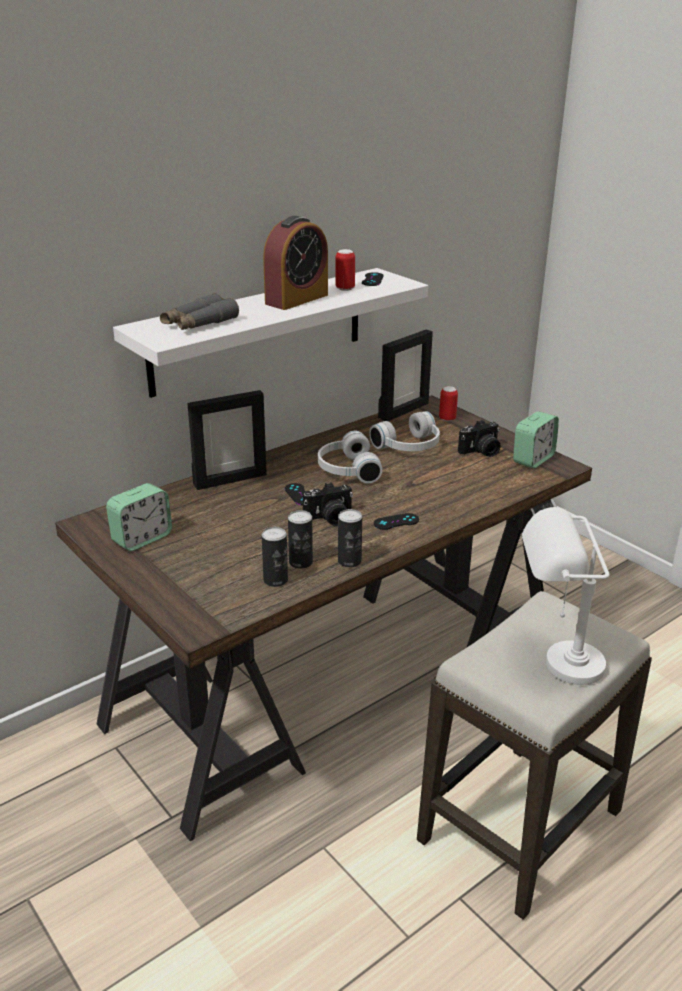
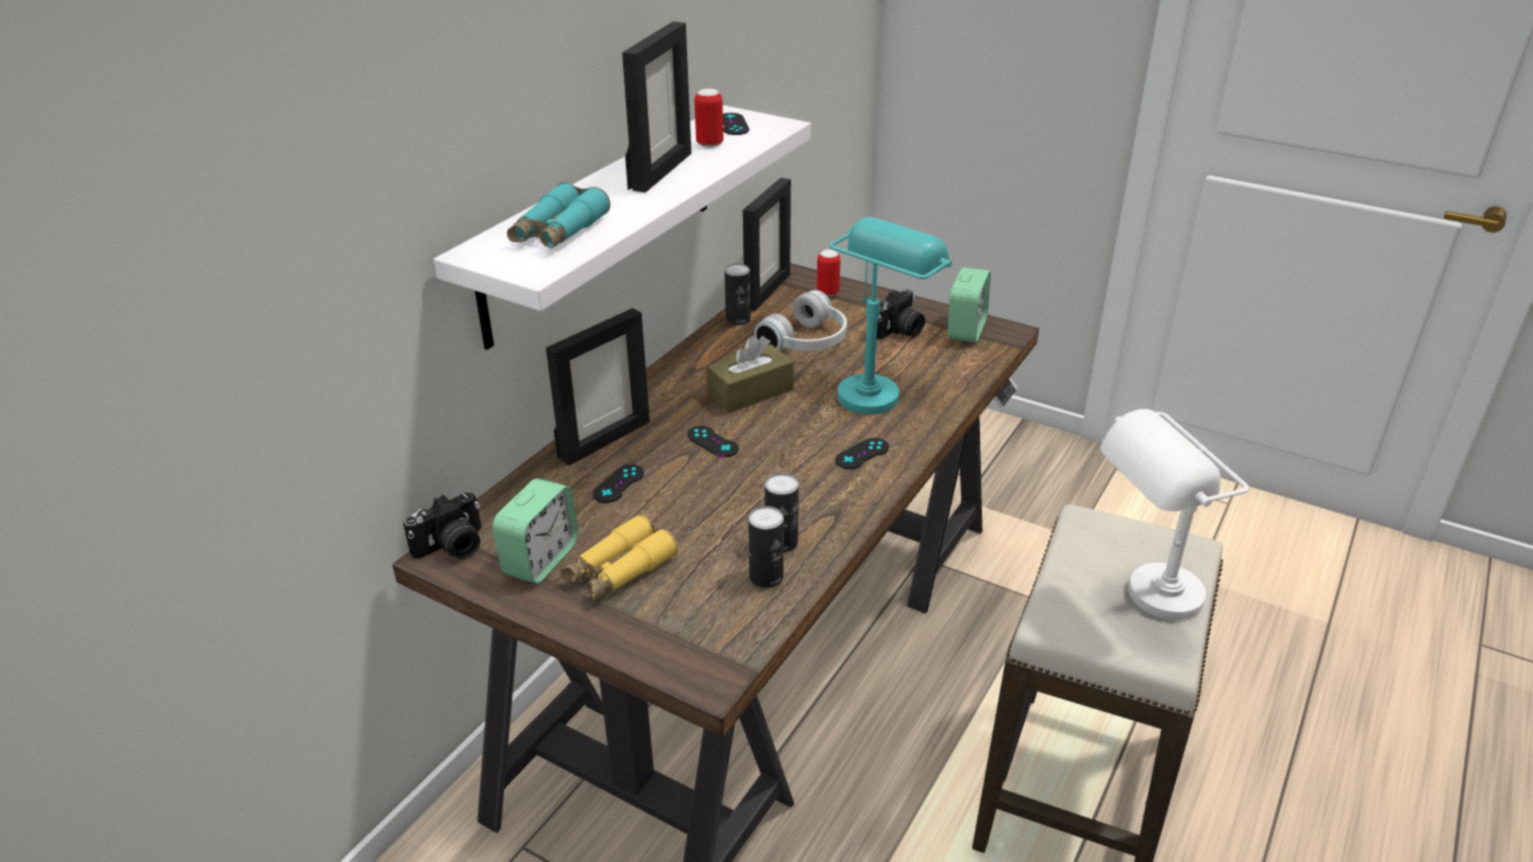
camera: 20 degrees left, 5 degrees up
grey binoculars [160,293,239,330] -> turquoise binoculars [507,182,610,249]
alarm clock [263,216,328,310] -> picture frame [622,22,691,193]
camera [303,482,353,526] -> camera moved to [403,492,481,559]
white headphones [318,431,383,484] -> brown tissue box [706,336,794,413]
can [338,509,362,567] -> can moved to [725,263,751,325]
none -> yellow binoculars [560,514,678,601]
none -> black game controller [593,464,644,503]
none -> turquoise table lamp [829,217,952,414]

